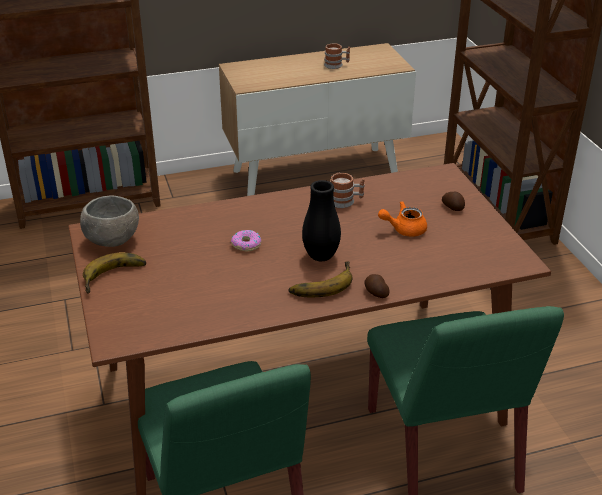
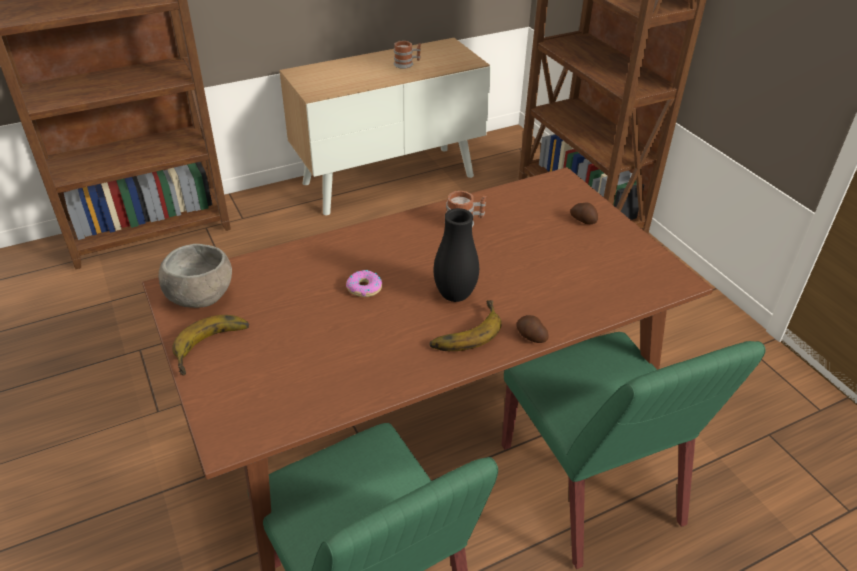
camera: 10 degrees left, 5 degrees up
orange teapot [378,201,427,237] -> none

